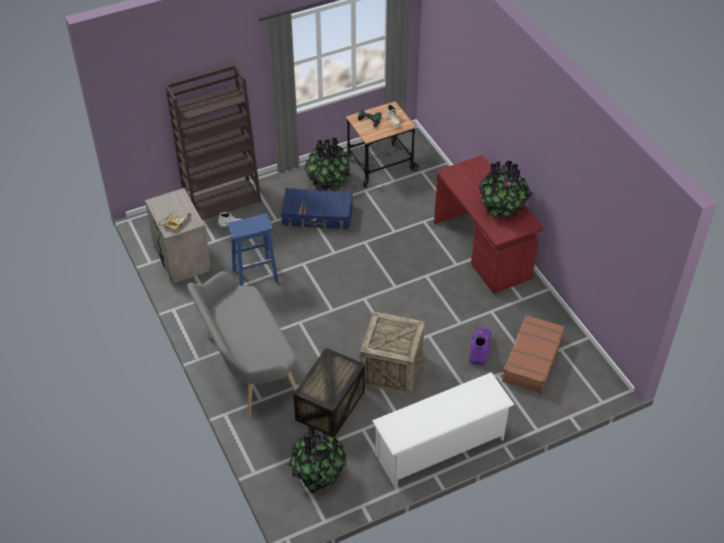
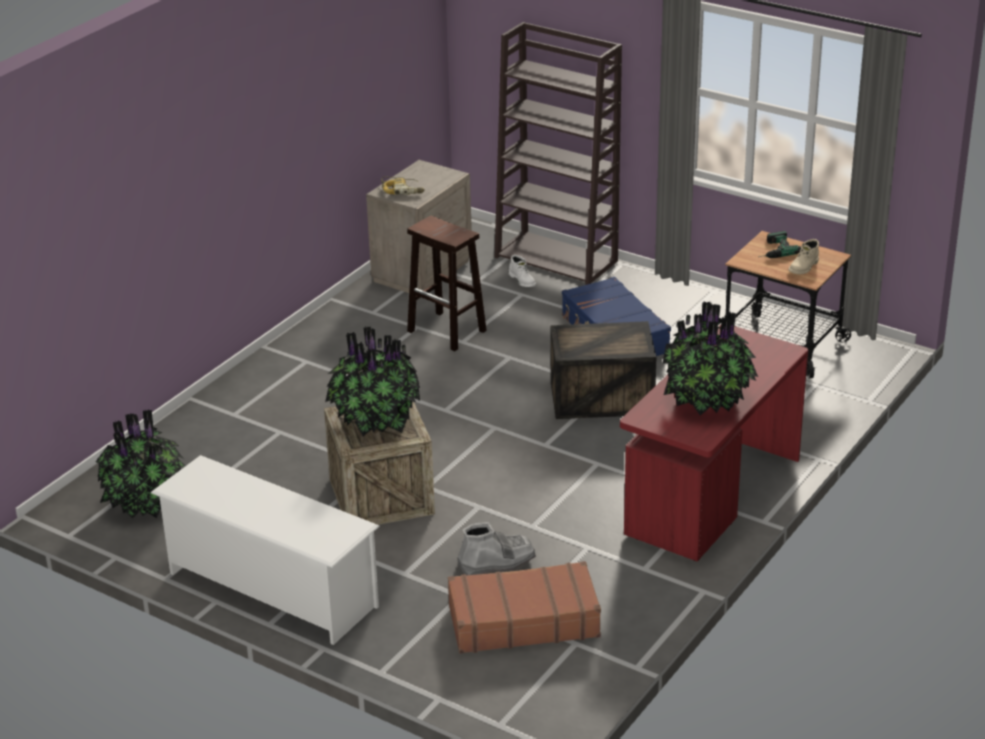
camera: 60 degrees right, 15 degrees down
grey bench [187,271,297,418] -> none
blue stool [227,213,279,286] -> brown stool [407,216,487,351]
crate [293,348,365,437] -> crate moved to [550,321,656,419]
potted plant [304,137,351,190] -> potted plant moved to [325,327,420,436]
purple boot [469,328,492,365] -> grey boot [457,522,536,575]

